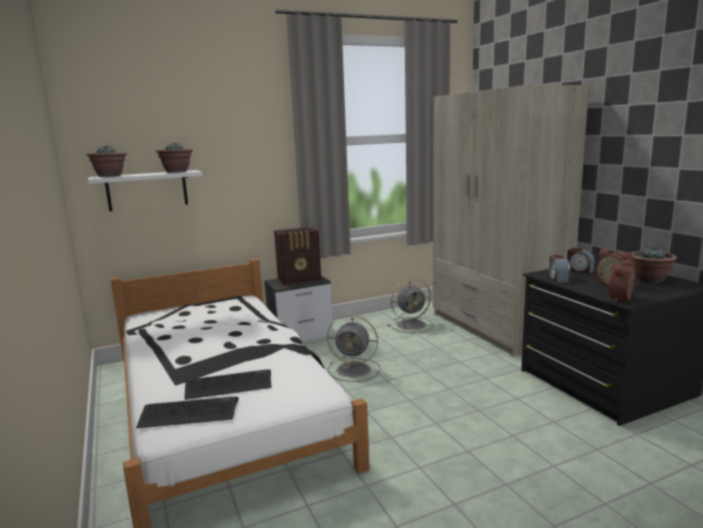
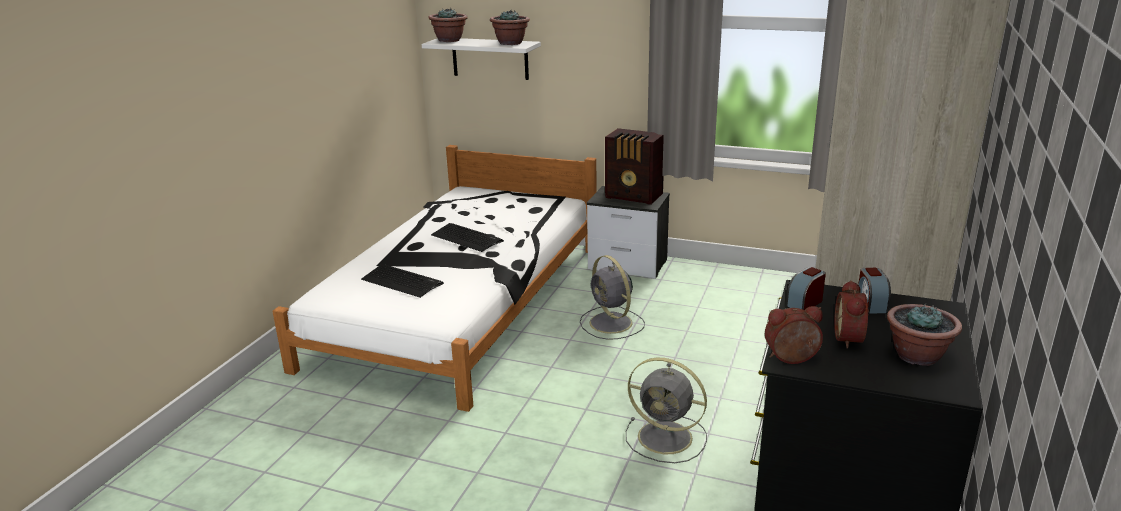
camera: 45 degrees right, 10 degrees up
keyboard [136,397,239,428] -> keyboard moved to [431,223,504,252]
grey fan [388,278,433,333] -> grey fan moved to [626,358,707,463]

